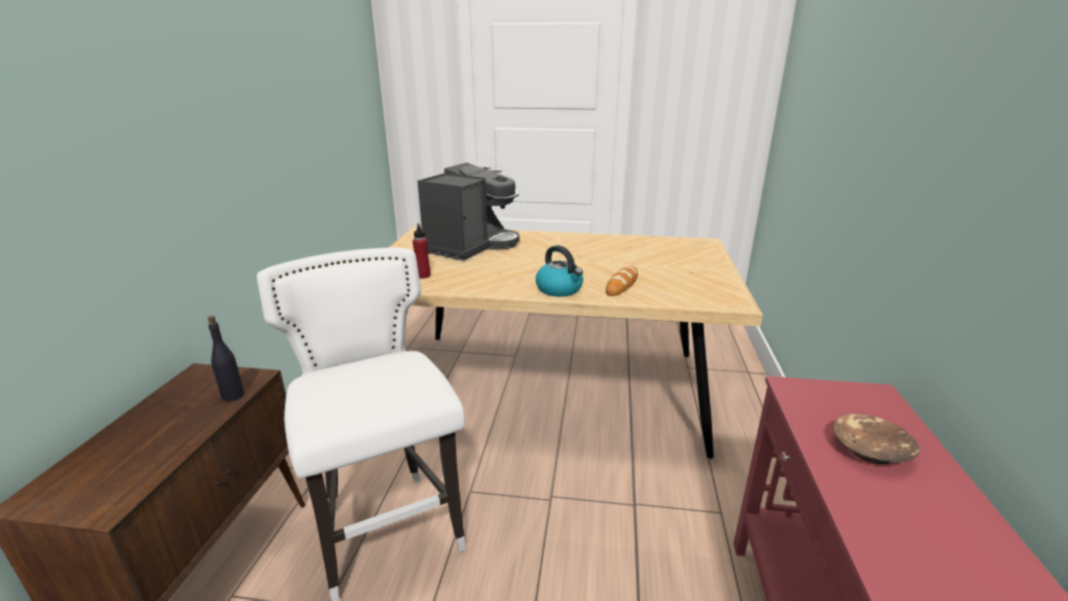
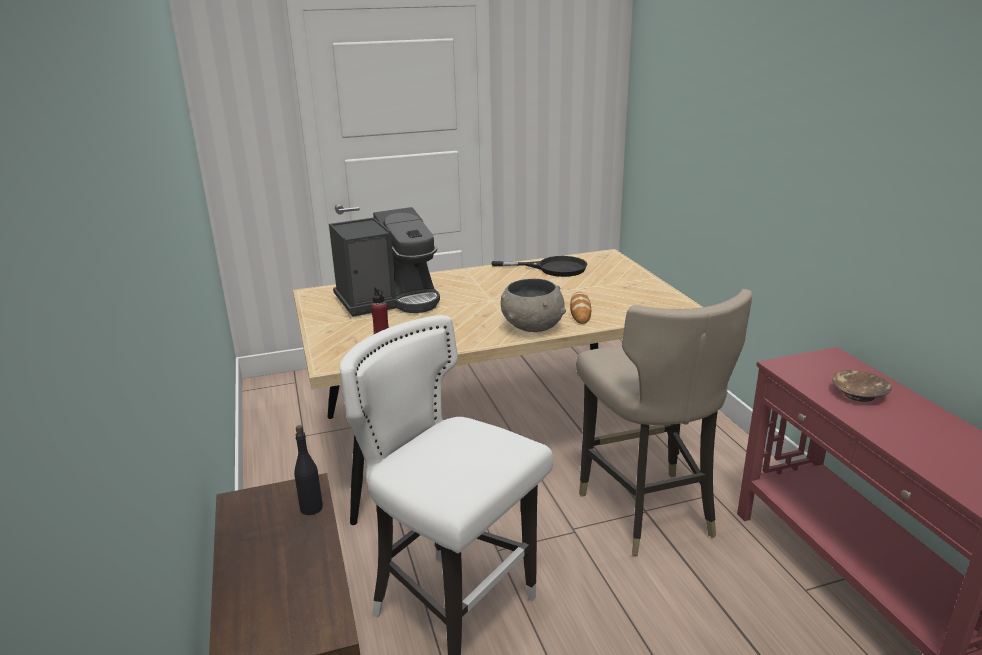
camera: 25 degrees left, 0 degrees up
coffee machine [417,162,520,261] -> coffee machine turned 60 degrees clockwise [329,207,440,317]
kettle [536,245,583,297] -> grey bowl [501,278,566,332]
none -> black frying pan [491,256,588,277]
none -> beige stool [576,289,752,556]

